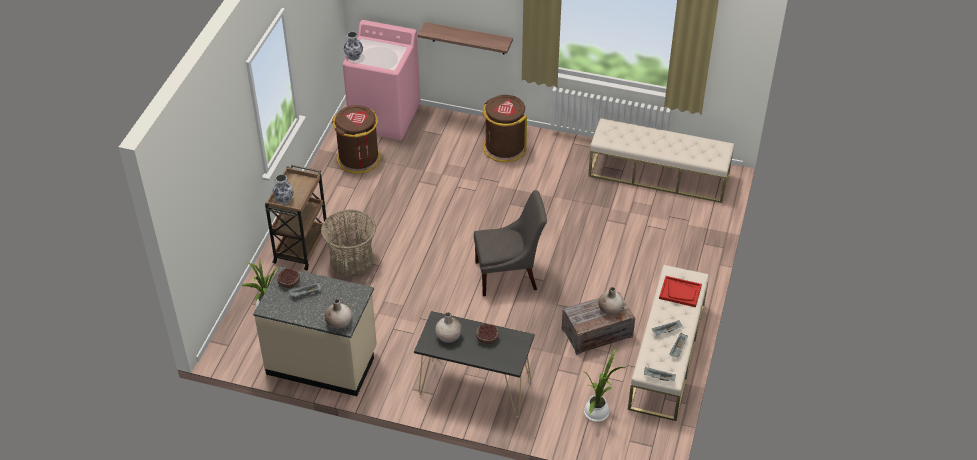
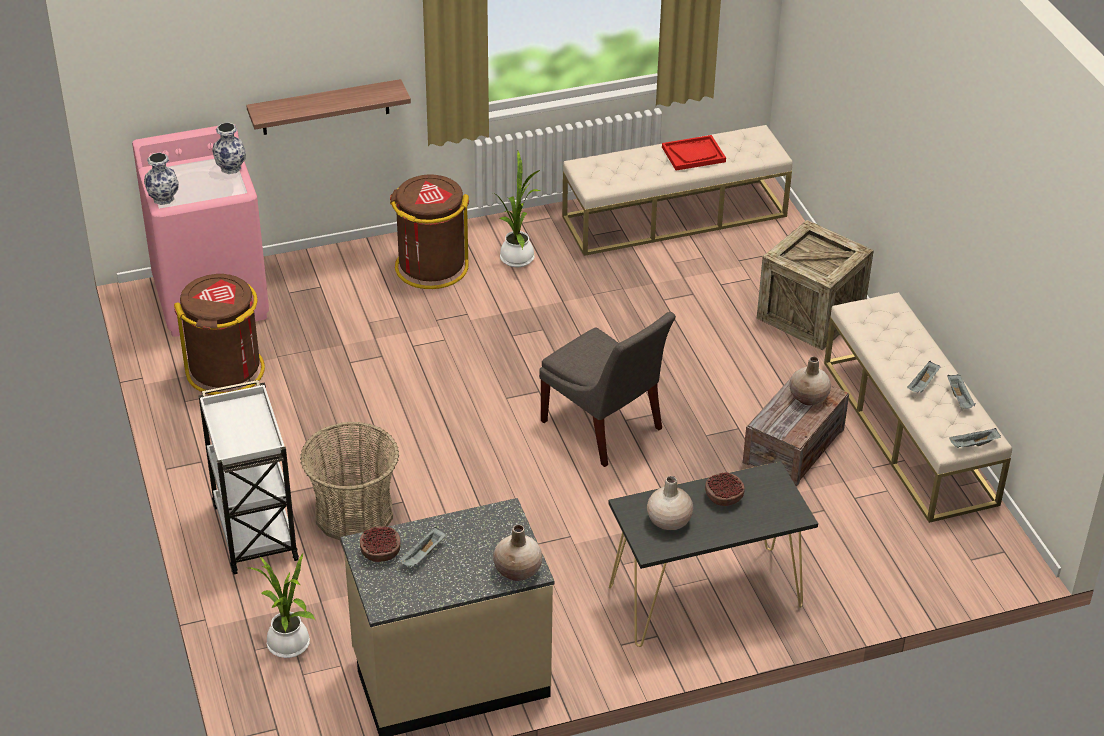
camera: 35 degrees left, 5 degrees down
brown cart [265,165,327,270] -> white cart [199,380,299,575]
vase [272,174,294,205] -> vase moved to [212,122,246,174]
grey chair [474,190,547,296] -> grey chair turned 90 degrees clockwise [539,312,676,467]
potted plant [583,348,625,422] -> potted plant moved to [492,151,540,267]
red tray [659,276,702,307] -> red tray moved to [662,135,726,171]
none -> crate [757,220,874,350]

